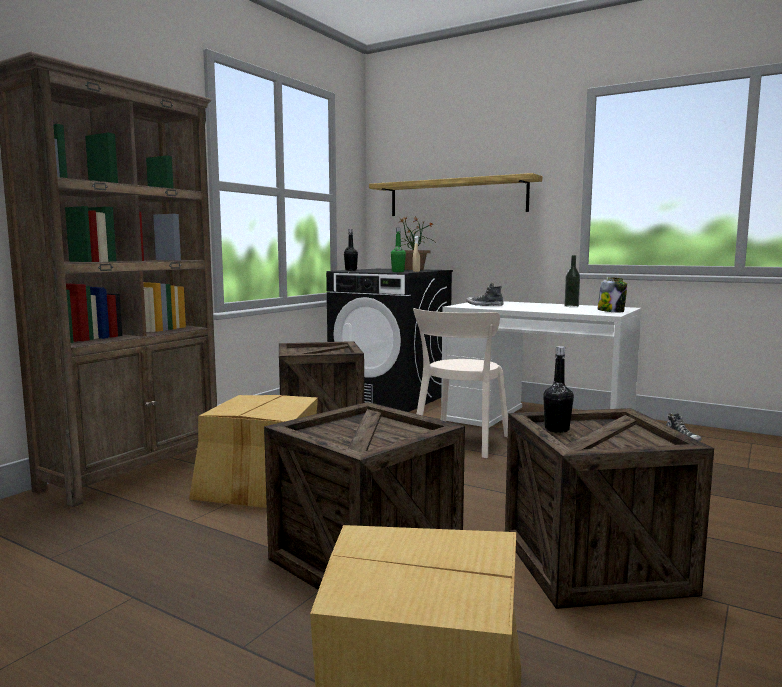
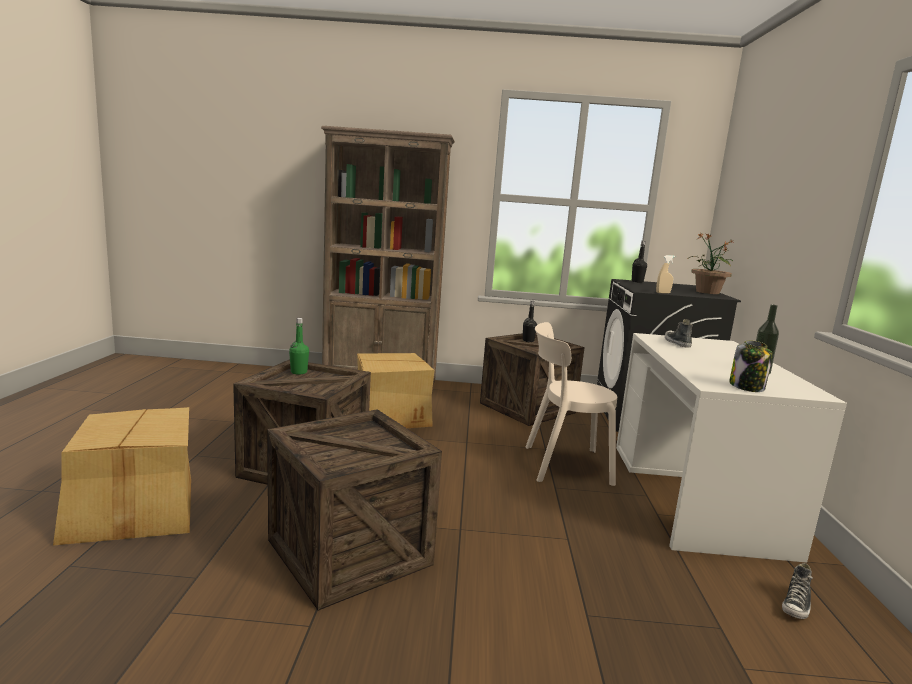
camera: 60 degrees right, 5 degrees up
shelf [369,173,542,216] -> none
green bottle [391,228,406,272] -> green bottle moved to [289,318,309,375]
black bottle [543,346,574,433] -> black bottle moved to [523,301,537,342]

